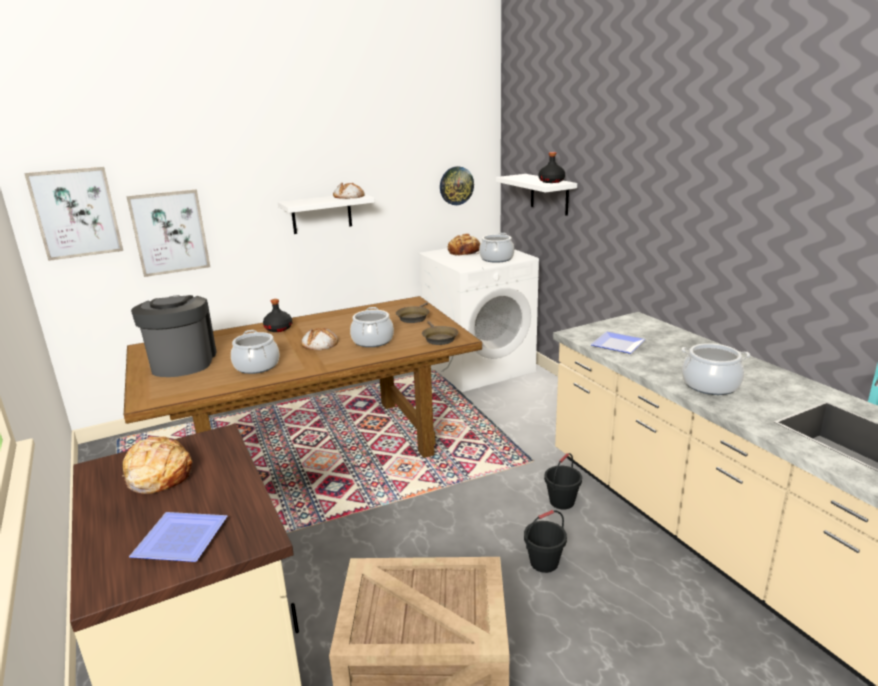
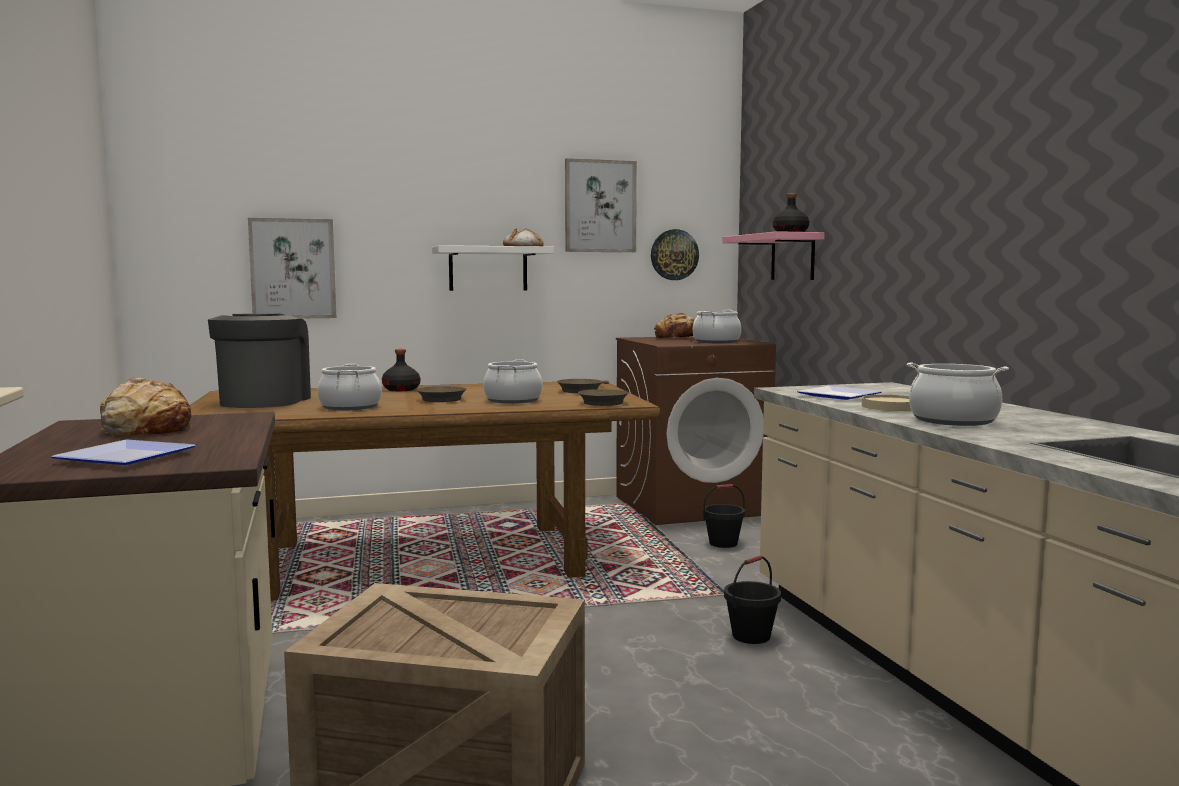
camera: 10 degrees right, 15 degrees down
picture [25,167,123,261] -> picture moved to [565,158,637,252]
bread [301,328,338,350] -> brown frying pan [417,386,466,402]
white washing machine [418,248,539,392] -> brown washing machine [616,336,776,525]
white shelf [496,174,577,216] -> pink shelf [722,231,825,280]
black bucket [524,510,567,573] -> black bucket moved to [703,484,745,548]
none -> beige plate [862,395,911,411]

